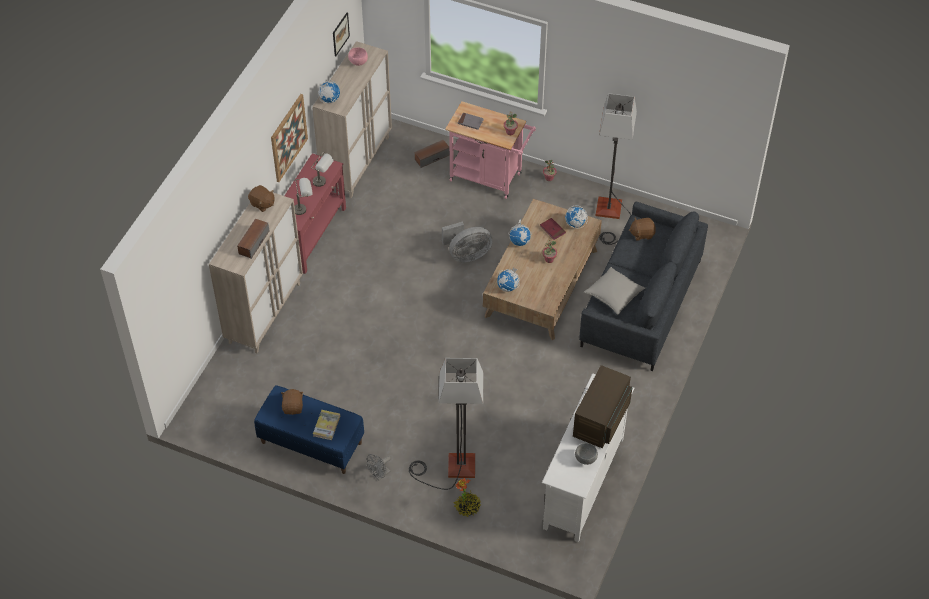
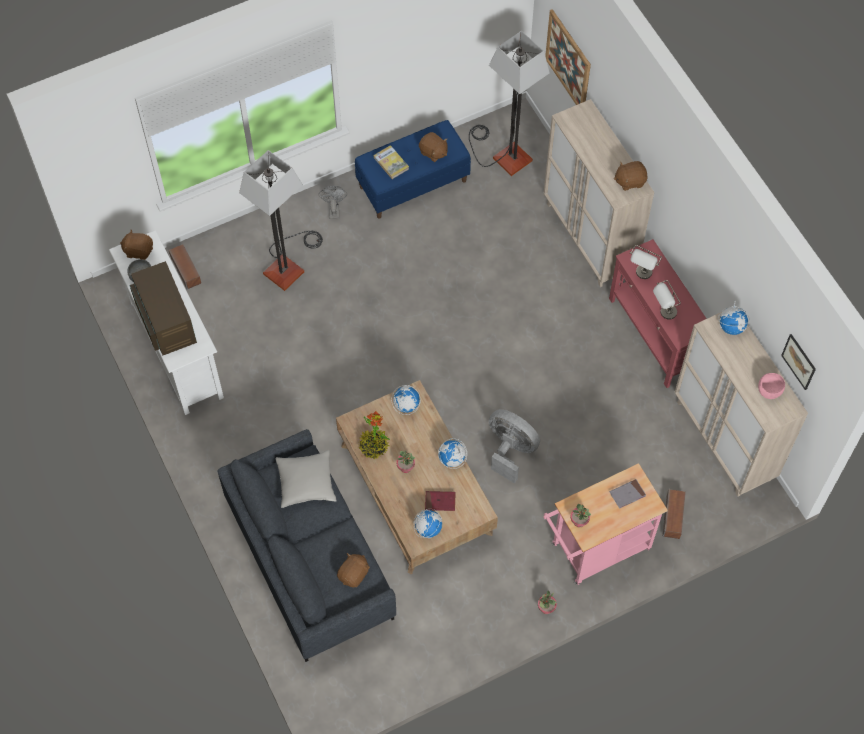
camera: 130 degrees right, 10 degrees up
speaker [237,219,269,259] -> speaker moved to [169,244,201,290]
picture [271,94,308,182] -> picture moved to [545,9,591,105]
grey fan [442,222,493,262] -> grey fan turned 105 degrees clockwise [489,409,540,483]
potted plant [453,478,481,517] -> potted plant moved to [359,411,390,459]
floor lamp [596,93,637,245] -> floor lamp moved to [469,31,550,176]
none -> brown plush toy [120,230,153,260]

